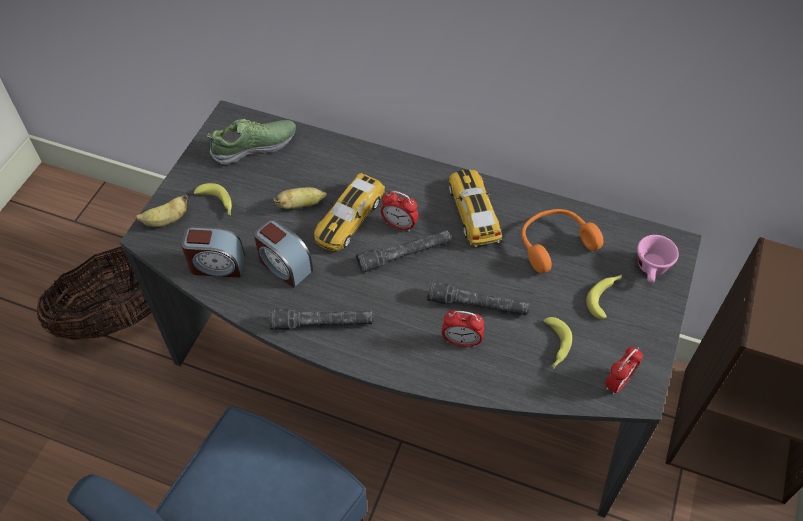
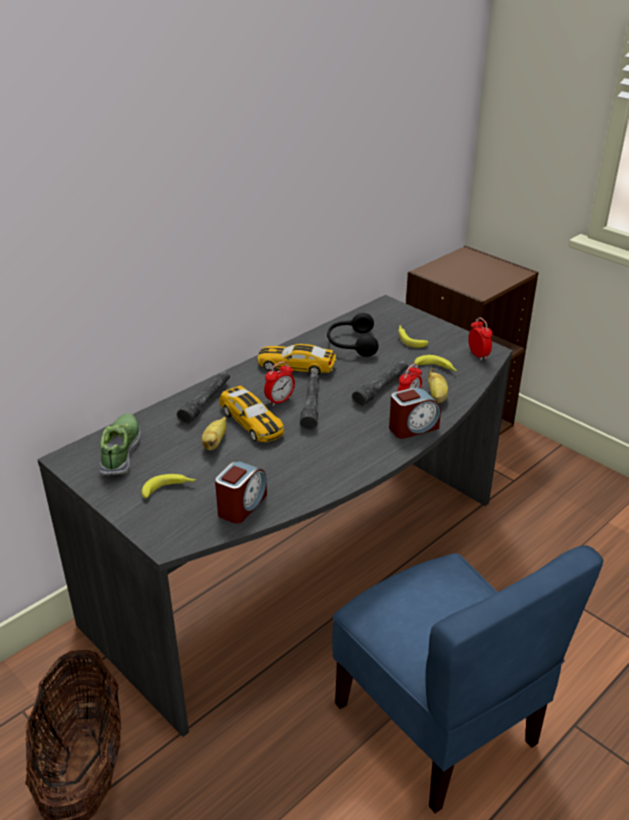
camera: 65 degrees left, 20 degrees down
banana [136,194,188,227] -> banana moved to [428,368,448,403]
alarm clock [254,219,313,288] -> alarm clock moved to [389,387,441,439]
grey flashlight [269,309,374,330] -> grey flashlight moved to [177,371,230,425]
orange headphones [522,209,603,273] -> black headphones [327,313,379,357]
pink cup [637,235,679,283] -> none

